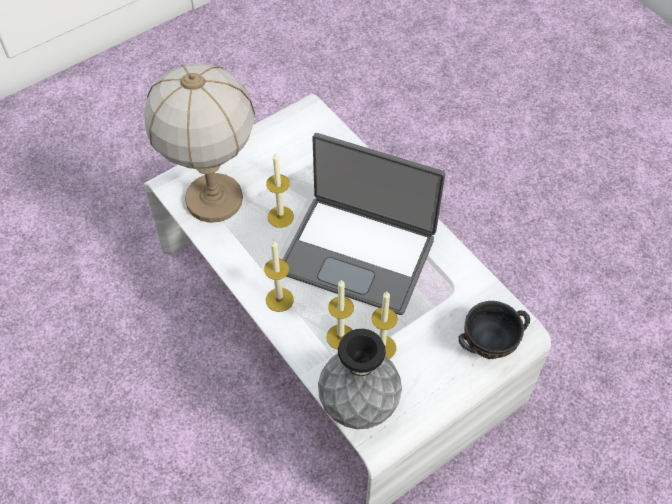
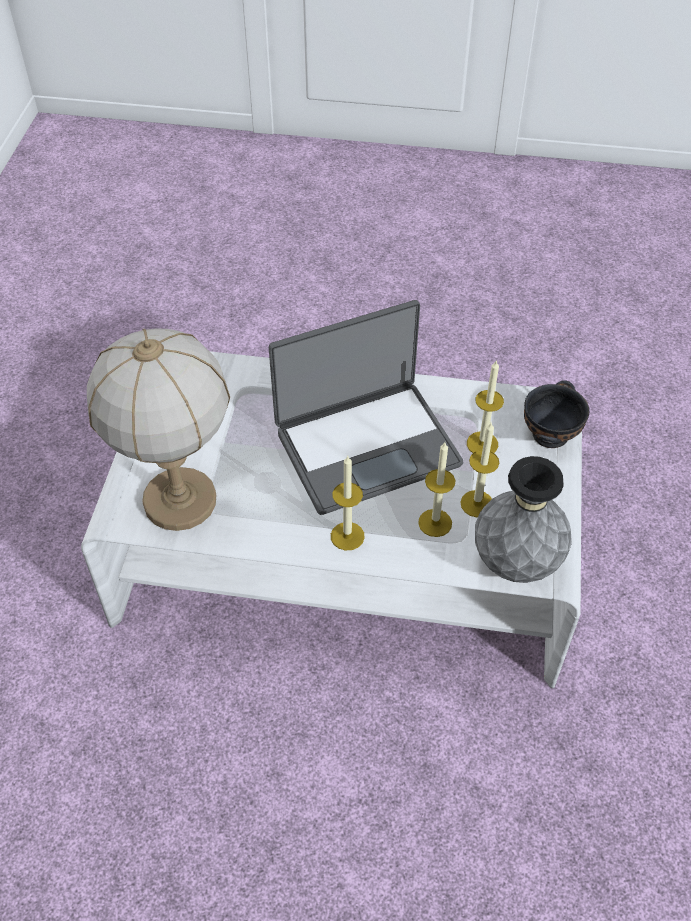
camera: 45 degrees left, 5 degrees down
candle [266,153,294,228] -> candle moved to [467,360,504,453]

